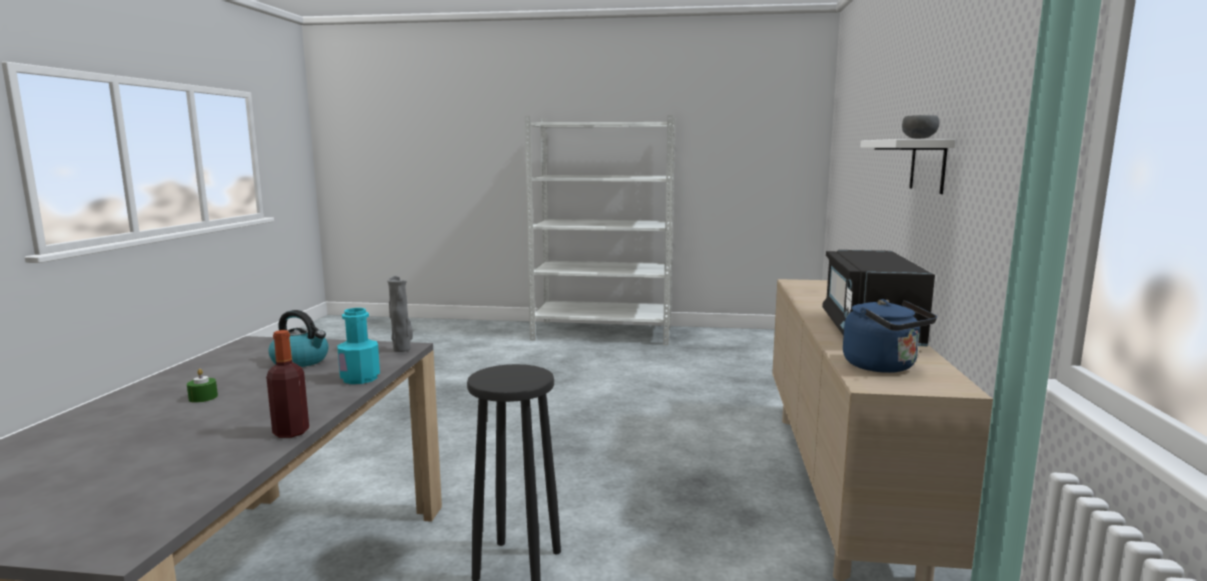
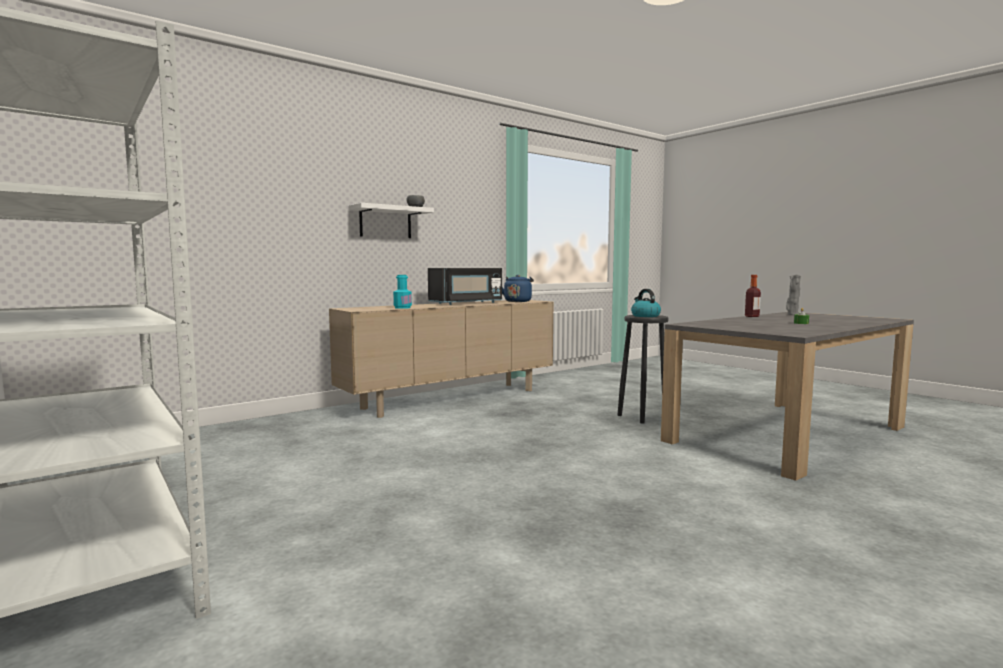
camera: 135 degrees left, 5 degrees down
kettle [268,310,329,367] -> kettle moved to [631,289,661,317]
turquoise bottle [337,308,380,384] -> turquoise bottle moved to [393,275,412,309]
grey vase [387,276,413,352] -> grey vase moved to [786,275,801,315]

